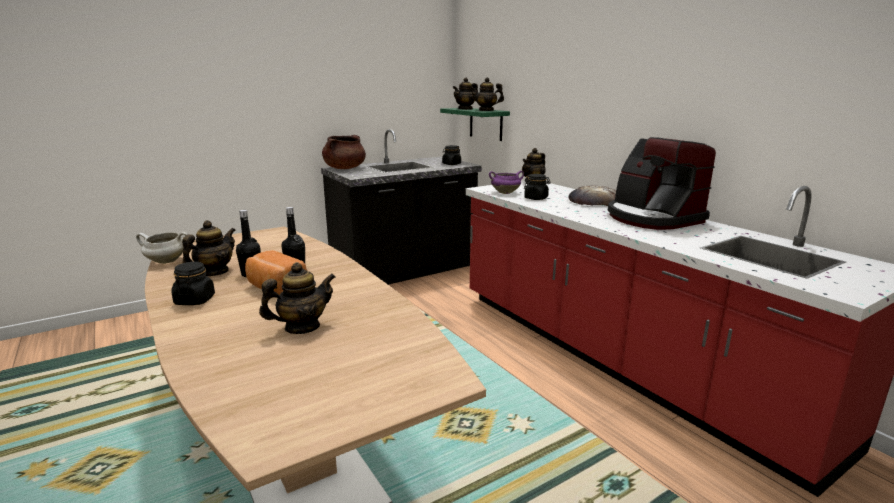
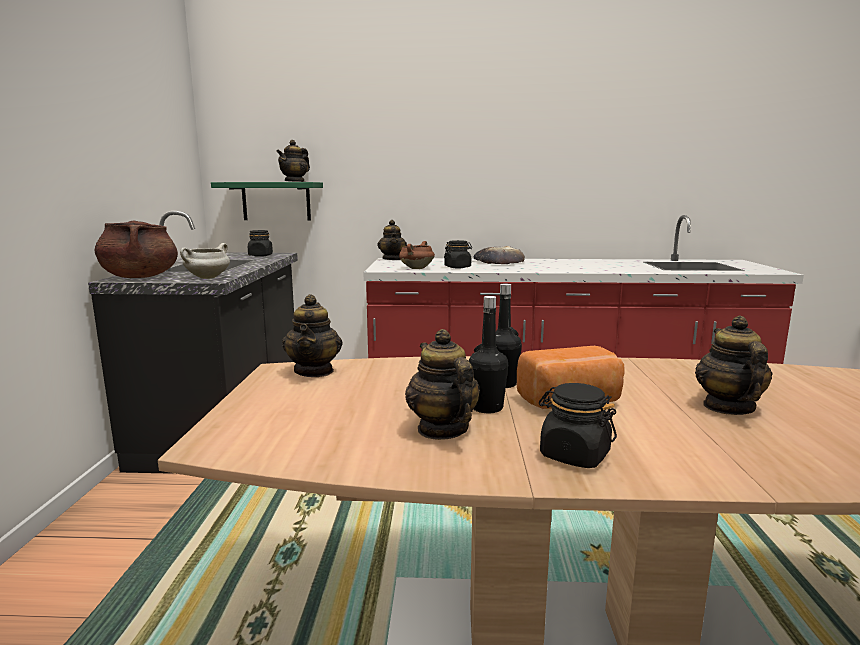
camera: 55 degrees left, 5 degrees down
white cooking pot [136,232,188,264] -> white cooking pot moved to [180,243,230,279]
teapot [453,78,478,110] -> teapot moved to [282,294,342,377]
purple cooking pot [489,171,524,194] -> brown cooking pot [399,241,435,269]
coffee machine [608,137,716,230] -> none

